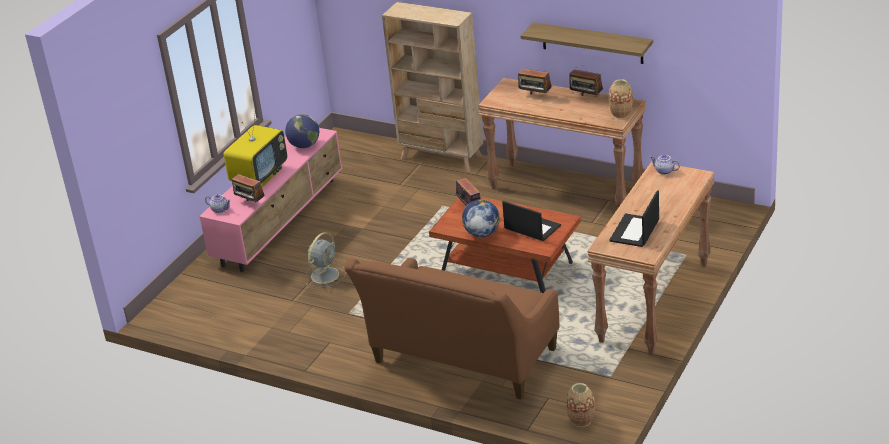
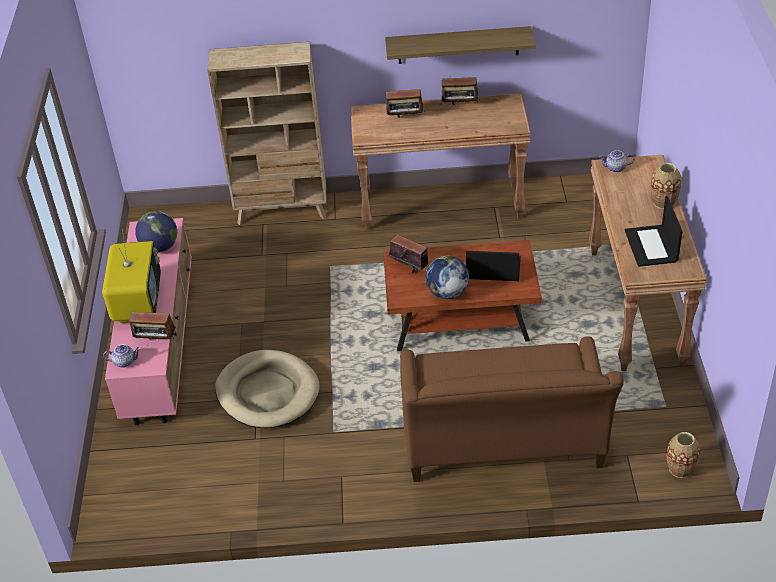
camera: 30 degrees left, 10 degrees up
grey fan [305,232,346,287] -> beige dog bed [215,350,320,428]
vase [609,79,633,119] -> vase moved to [650,163,681,209]

